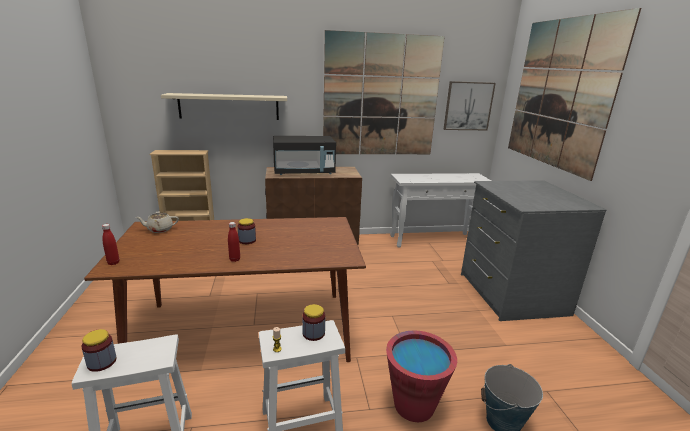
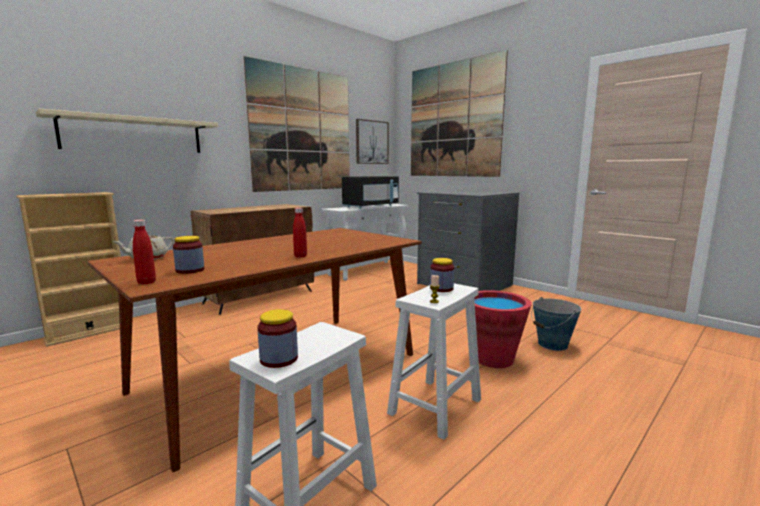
camera: 35 degrees left, 10 degrees down
jar [238,218,256,244] -> jar moved to [173,236,204,274]
black microwave [273,136,336,175] -> black microwave moved to [342,176,399,209]

